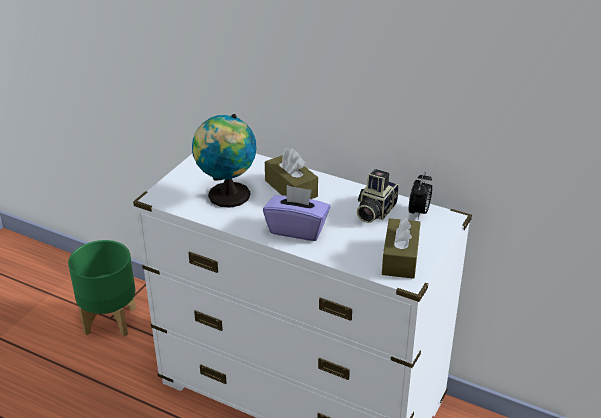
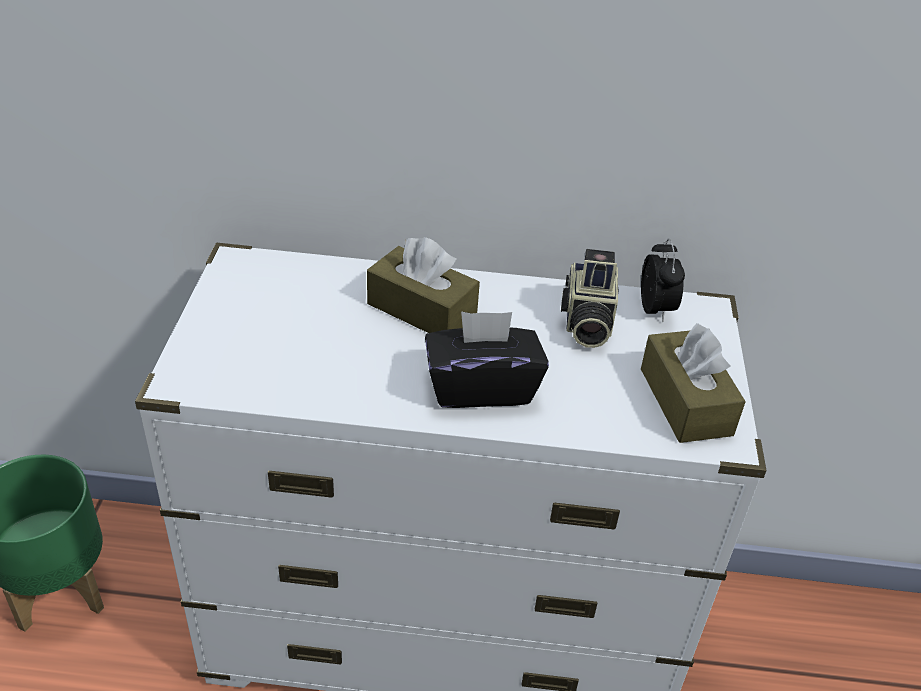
camera: 25 degrees left, 5 degrees up
globe [192,114,256,208] -> none
purple tissue box [263,185,330,241] -> black tissue box [425,311,549,408]

